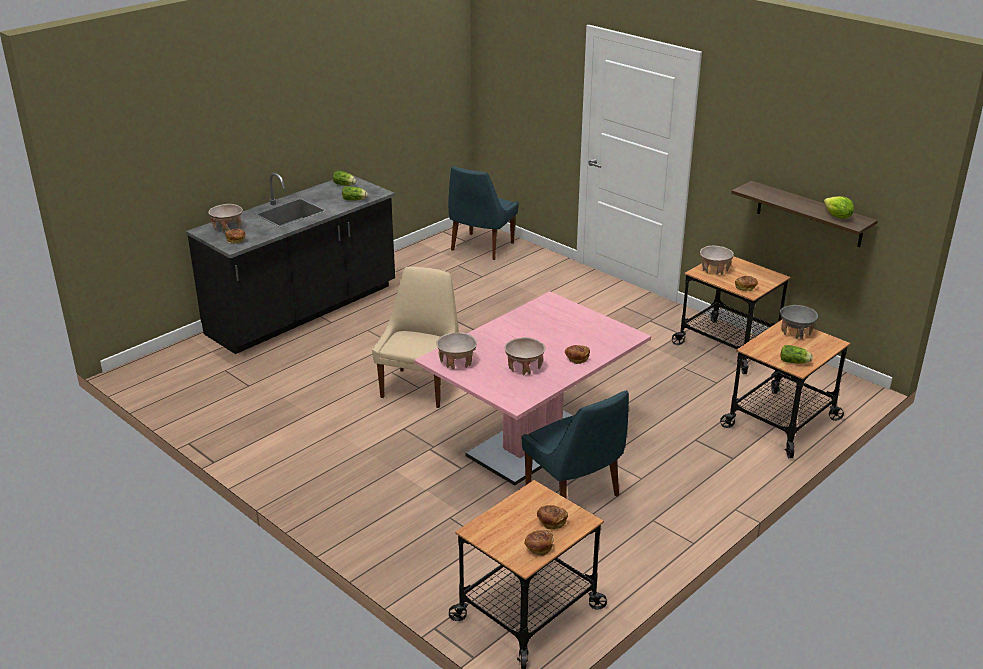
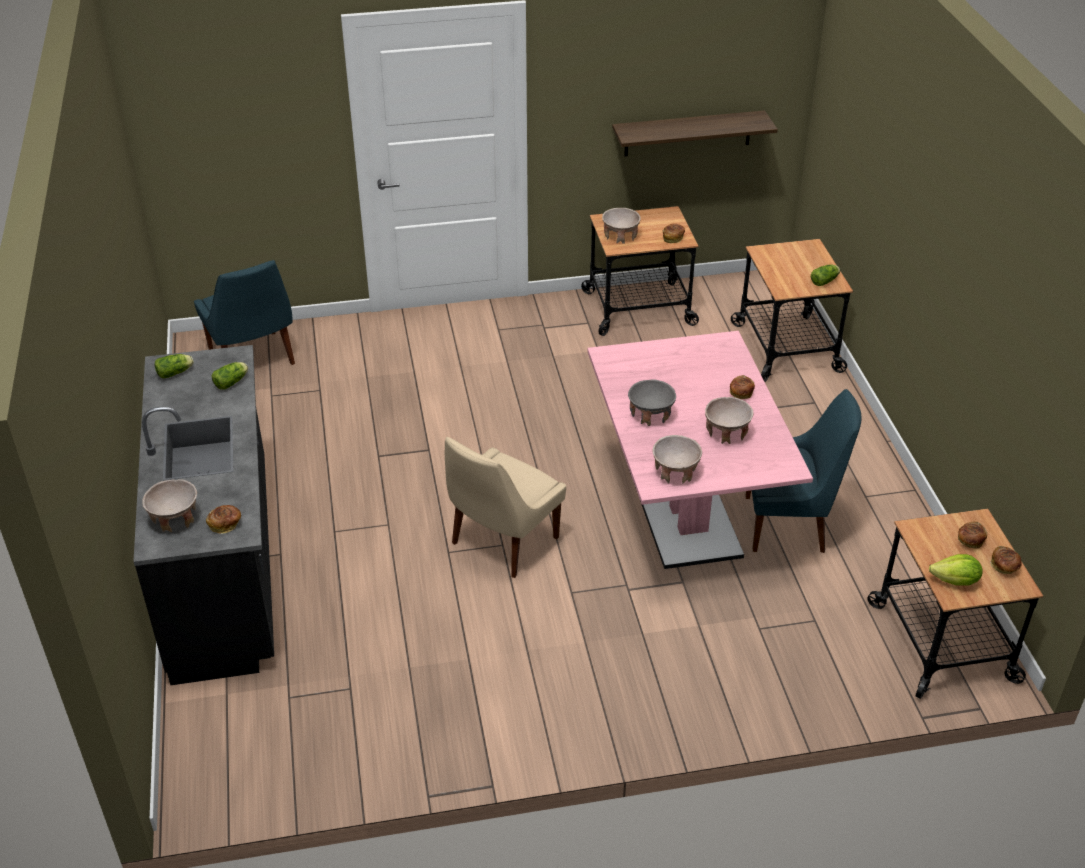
camera: 55 degrees left, 10 degrees up
beige chair [372,267,459,408] -> beige chair turned 105 degrees counterclockwise [445,437,566,578]
grey bowl [780,305,818,339] -> grey bowl moved to [628,379,676,426]
lettuce [824,196,854,219] -> lettuce moved to [929,554,983,585]

